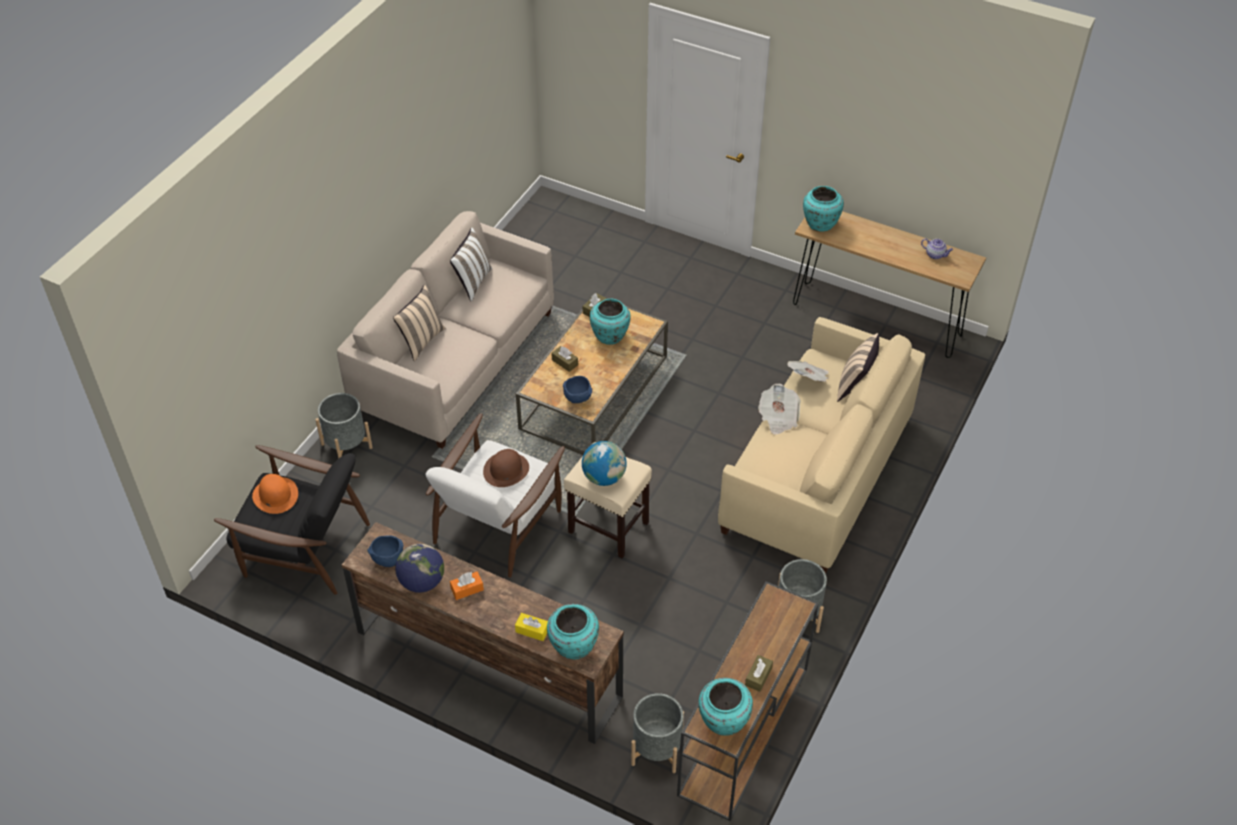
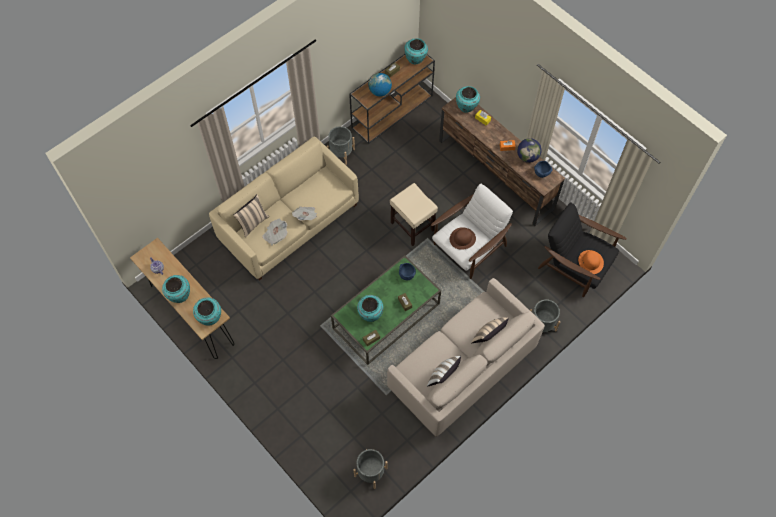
camera: 160 degrees left, 15 degrees up
brown coffee table [516,294,668,455] -> green coffee table [331,255,441,365]
globe [582,441,627,486] -> globe moved to [368,73,392,97]
grey planter [631,693,684,773] -> grey planter moved to [354,449,388,489]
none -> turquoise vase [162,275,190,303]

